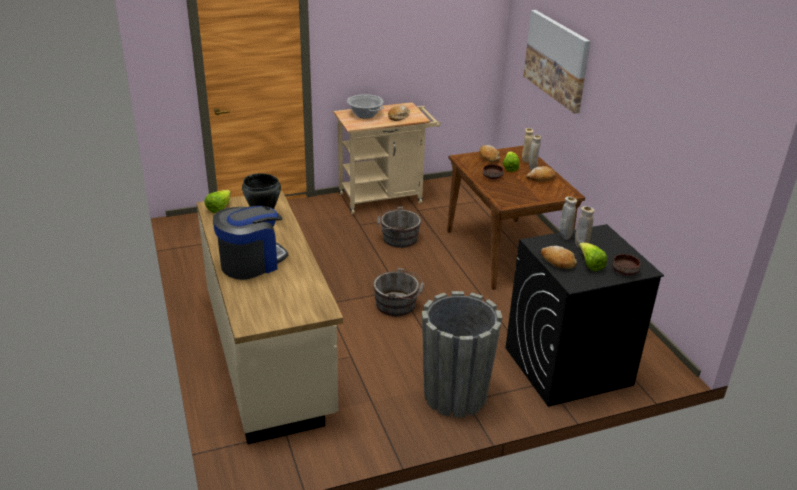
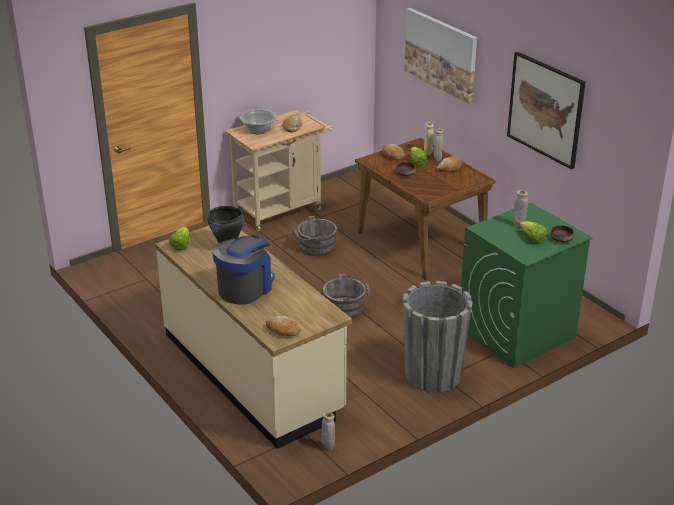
camera: 15 degrees left, 0 degrees up
black washing machine [506,224,664,407] -> green washing machine [461,202,593,368]
bread [541,246,577,269] -> bread moved to [266,315,301,337]
beige vase [559,196,577,240] -> beige vase moved to [322,412,335,450]
none -> picture [507,52,586,169]

